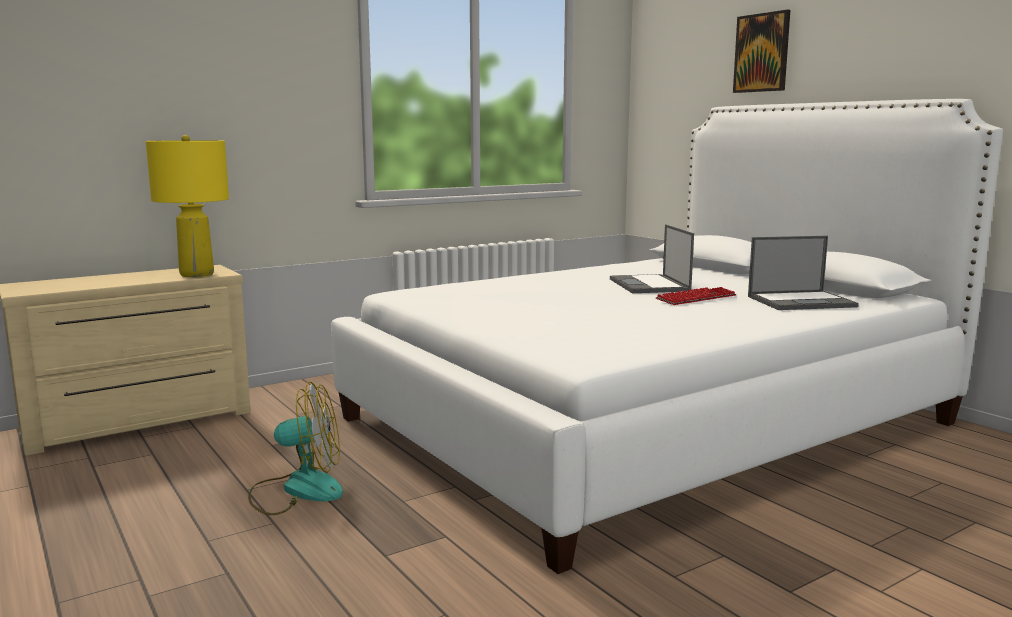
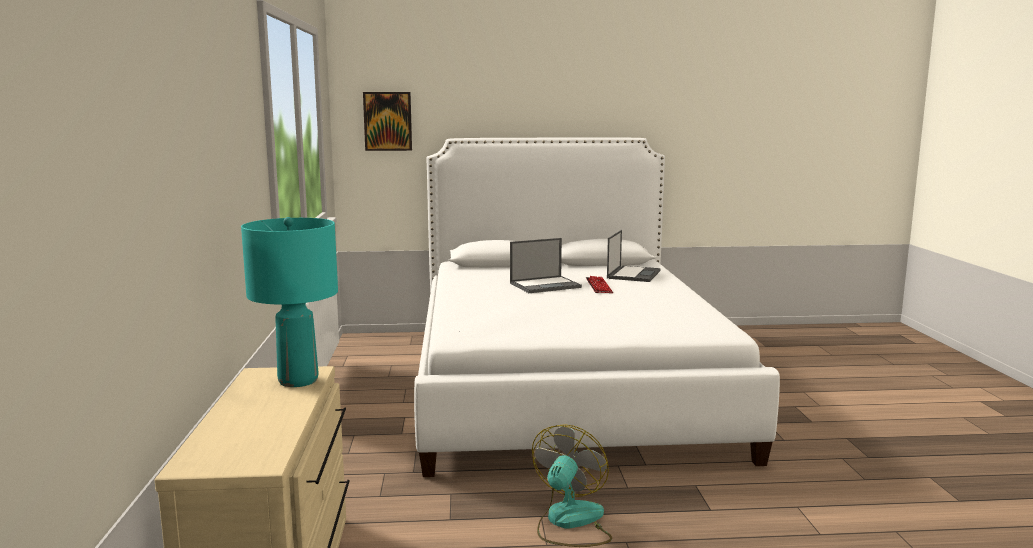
camera: 60 degrees left, 0 degrees up
yellow table lamp [146,135,229,277] -> turquoise table lamp [241,217,338,387]
laptop [610,224,694,293] -> laptop turned 45 degrees counterclockwise [510,238,582,293]
picture [733,10,790,93] -> picture moved to [363,92,412,151]

